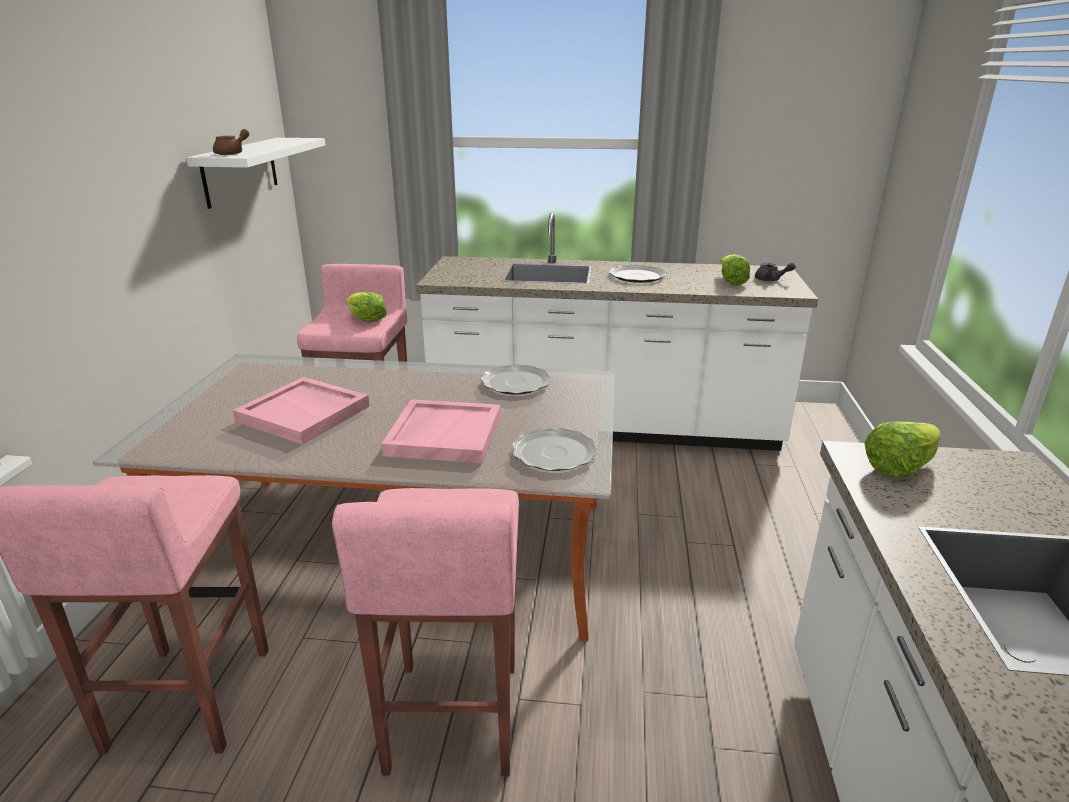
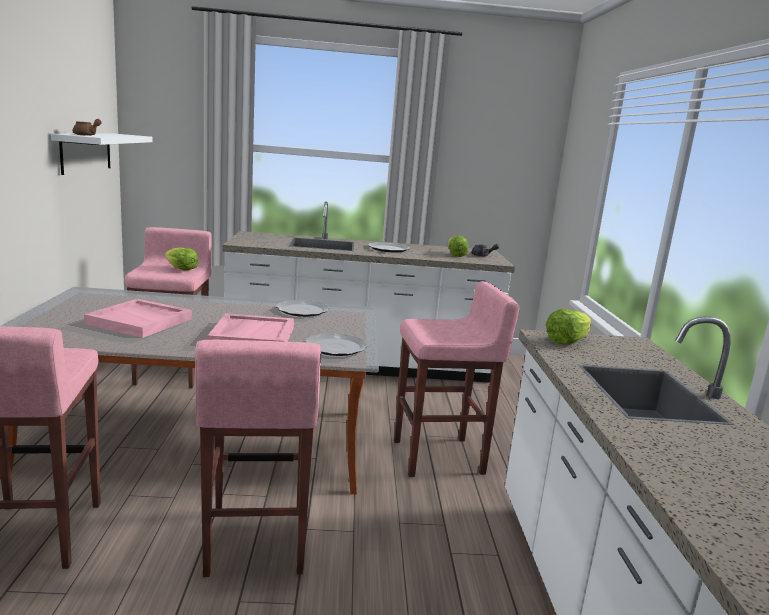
camera: 10 degrees left, 10 degrees down
none -> pink stool [394,281,520,477]

